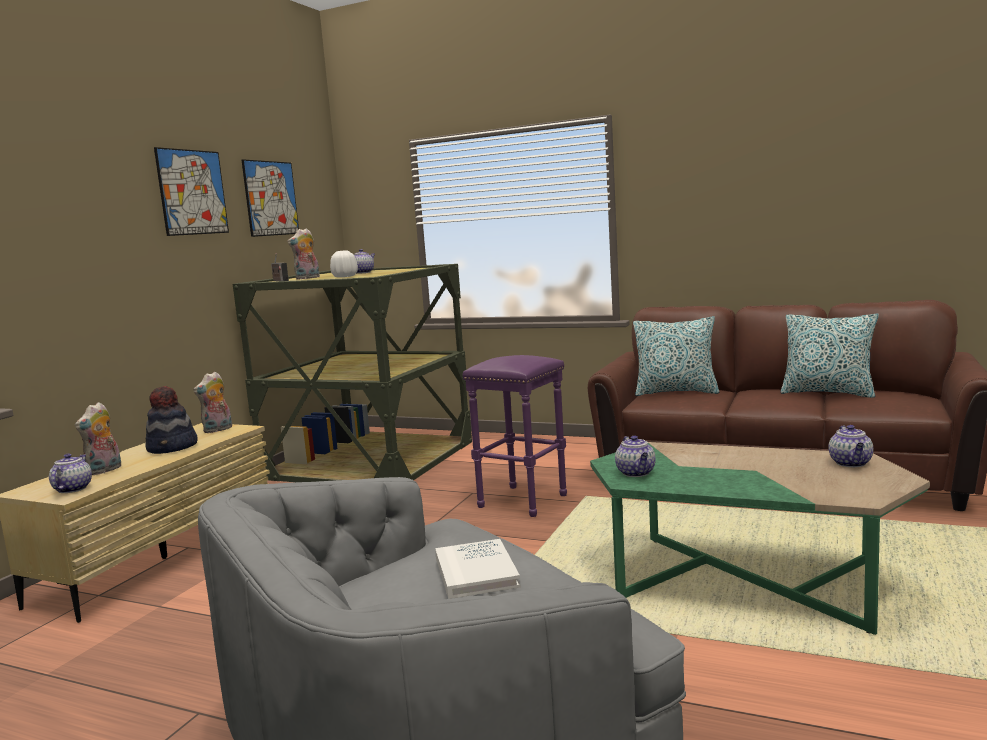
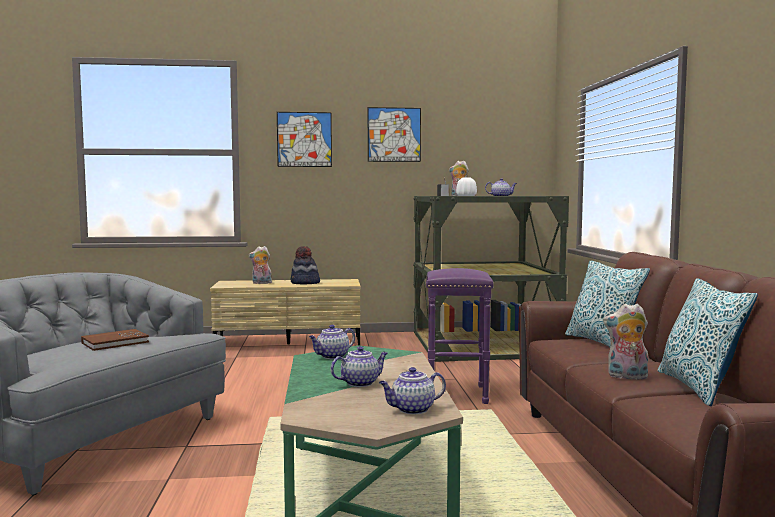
camera: 60 degrees right, 5 degrees down
teapot [49,454,92,493] -> teapot moved to [331,346,388,387]
plush toy [193,372,232,433] -> plush toy moved to [603,304,648,380]
picture [242,159,299,237] -> picture moved to [277,112,332,167]
white book [435,539,521,599] -> brown book [81,329,149,351]

